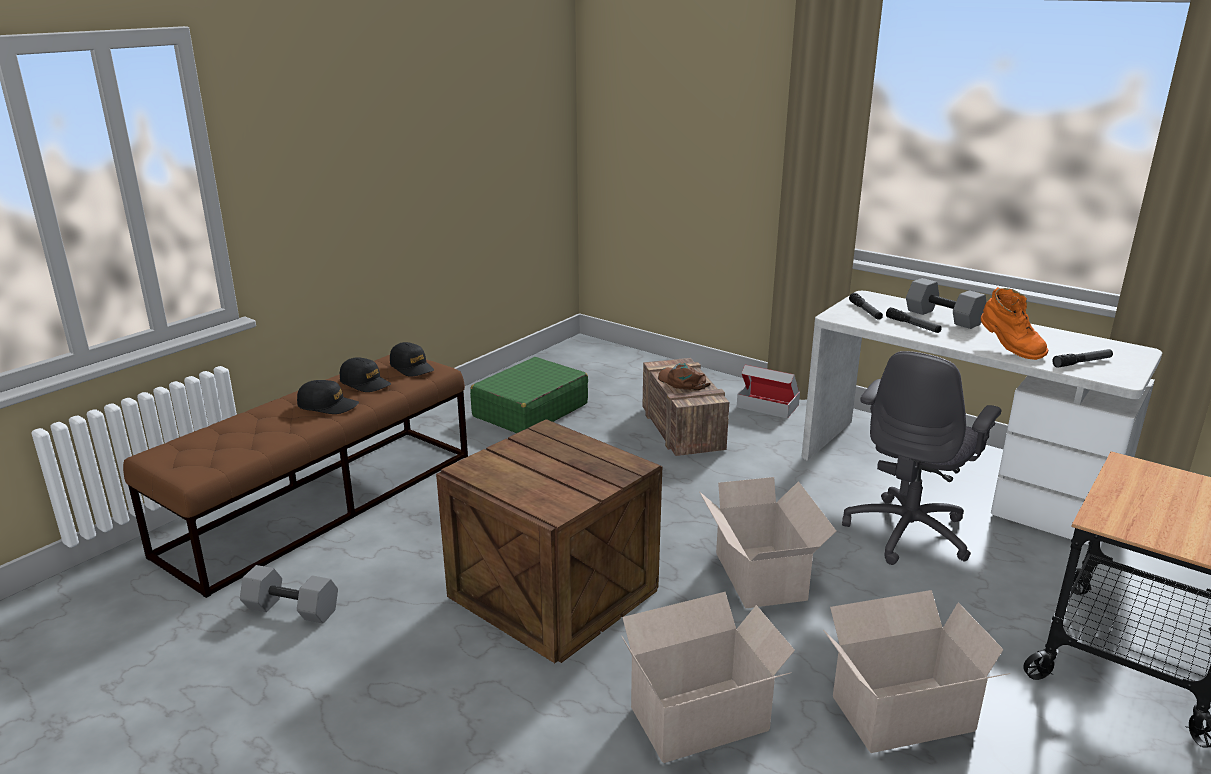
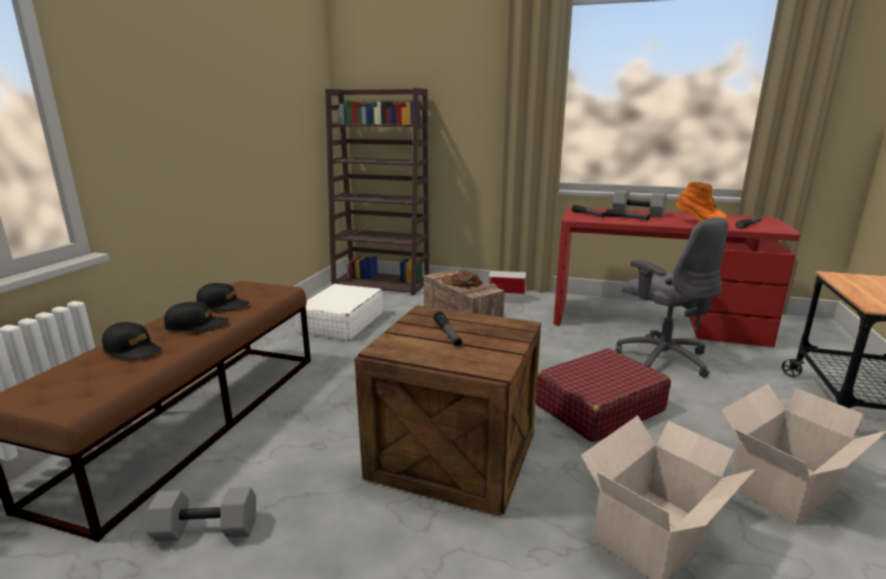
camera: 20 degrees left, 5 degrees down
black cap [390,342,434,377] -> black cap moved to [102,322,161,361]
green suitcase [470,357,588,433] -> white suitcase [295,284,383,341]
cardboard box [700,477,836,609] -> red suitcase [535,348,671,442]
white desk [802,291,1162,547] -> red desk [554,207,801,347]
grey office chair [842,351,1001,565] -> grey office chair turned 45 degrees counterclockwise [615,217,728,378]
none -> brown bookcase [325,88,429,295]
none -> flashlight [433,311,462,347]

